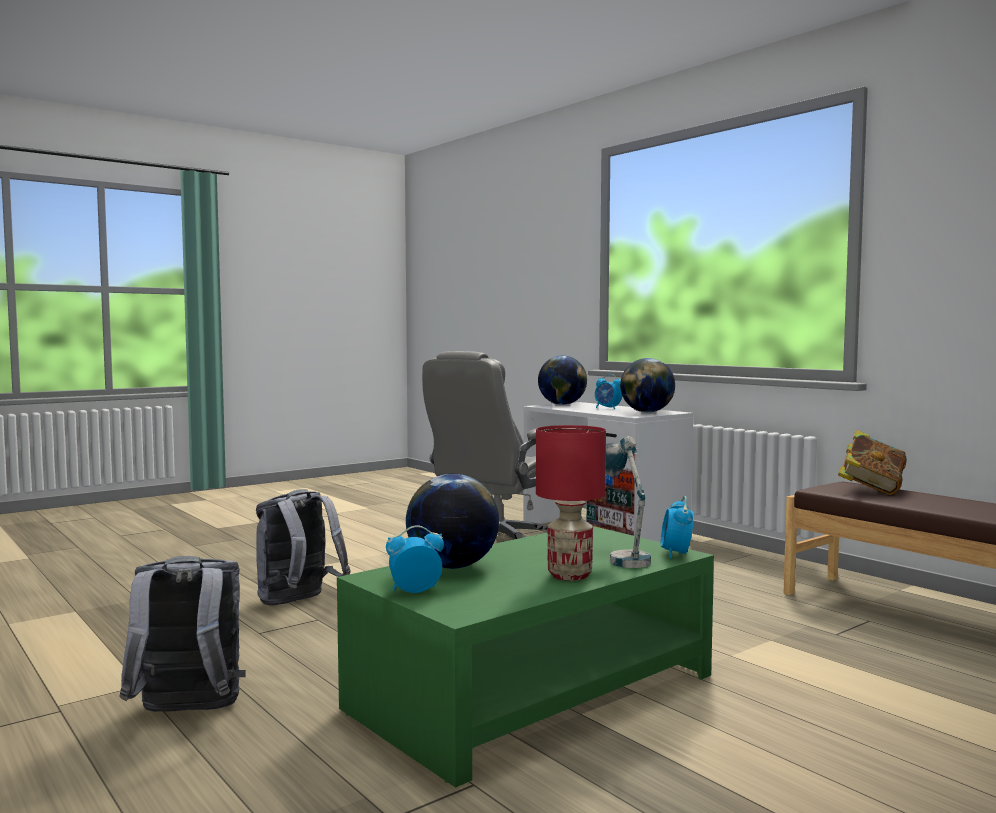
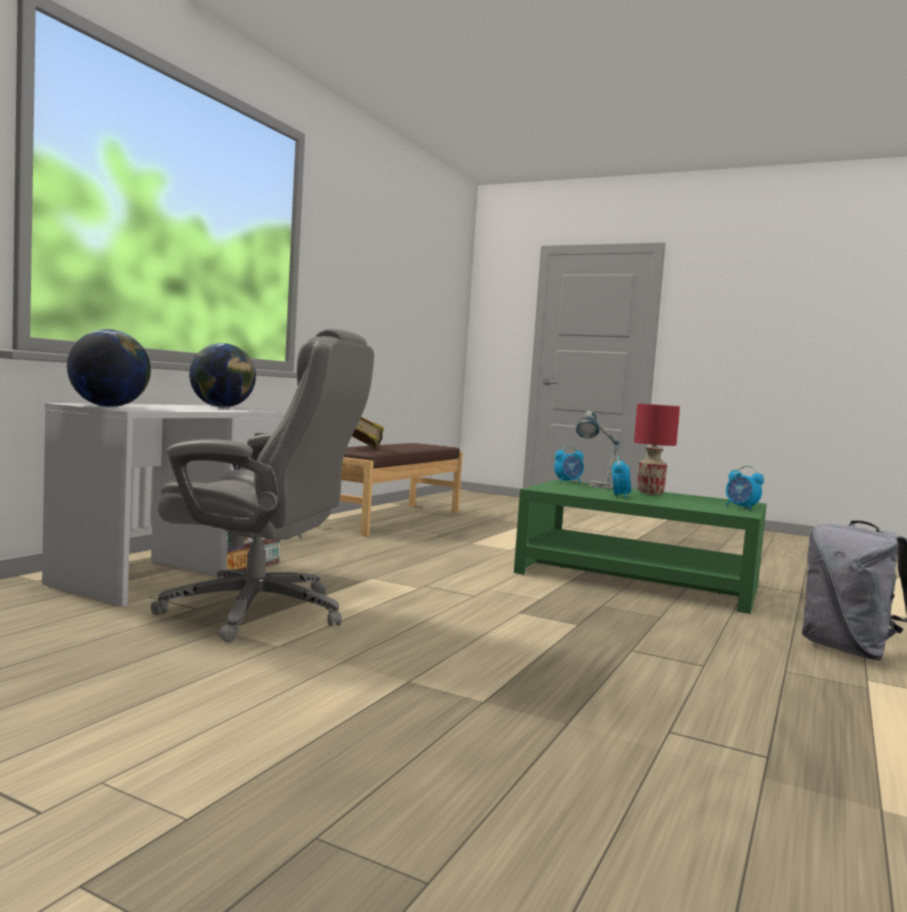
camera: 115 degrees left, 0 degrees up
grey backpack [256,489,351,605] -> none
globe [406,474,499,569] -> none
alarm clock [595,374,622,409] -> alarm clock moved to [612,455,631,499]

